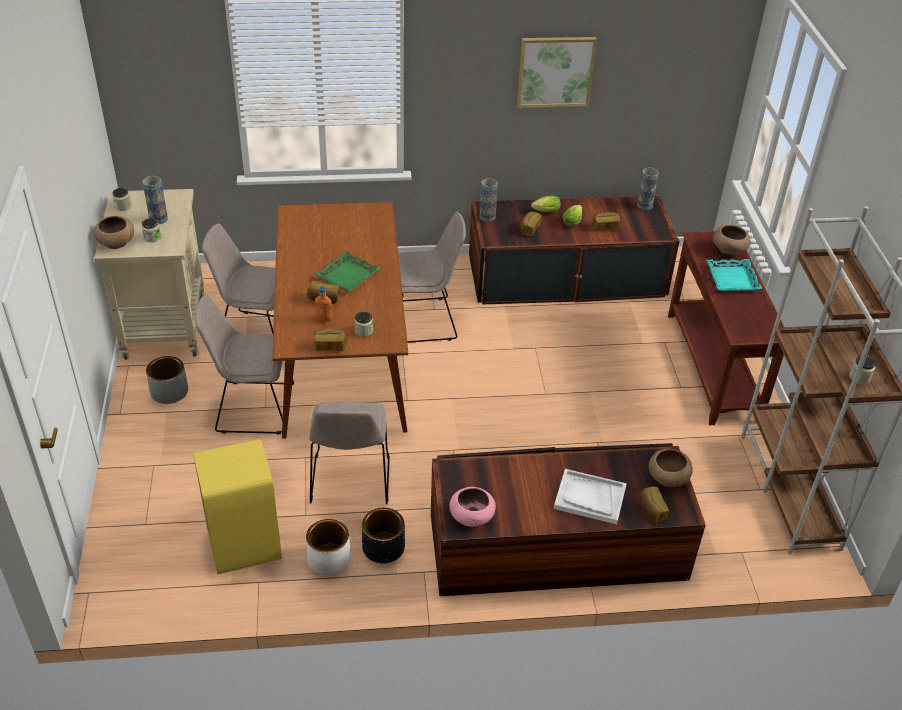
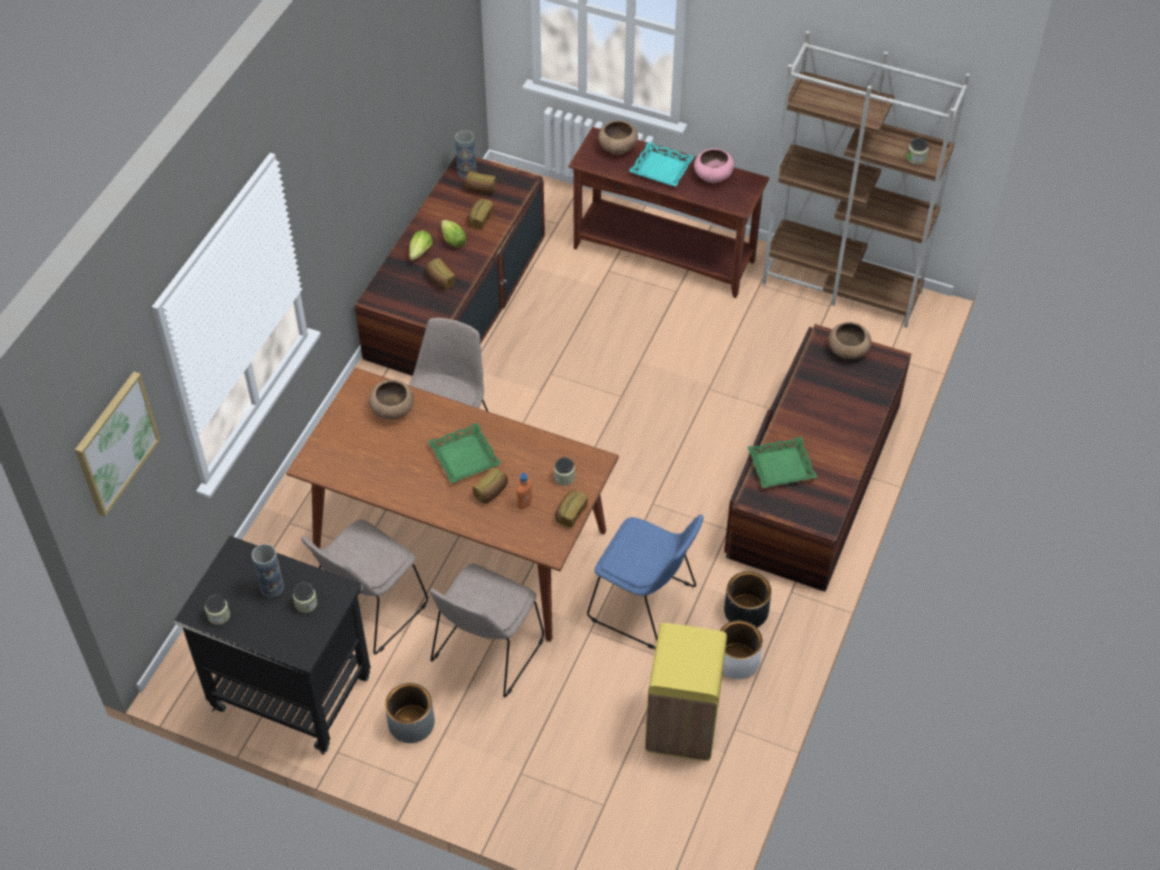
camera: 60 degrees left, 10 degrees up
beige cart [94,189,205,359] -> black cart [174,536,371,755]
brown bowl [94,216,134,249] -> brown bowl moved to [369,380,414,420]
beige chair [309,402,390,504] -> blue chair [587,514,704,649]
pink bowl [449,487,496,527] -> pink bowl moved to [694,148,734,183]
vase [479,178,498,222] -> none
picture [517,37,597,108] -> picture moved to [75,372,160,516]
white tray [554,469,627,524] -> none
bread [639,486,669,523] -> bread moved to [464,171,496,195]
none -> green tray [747,437,818,488]

